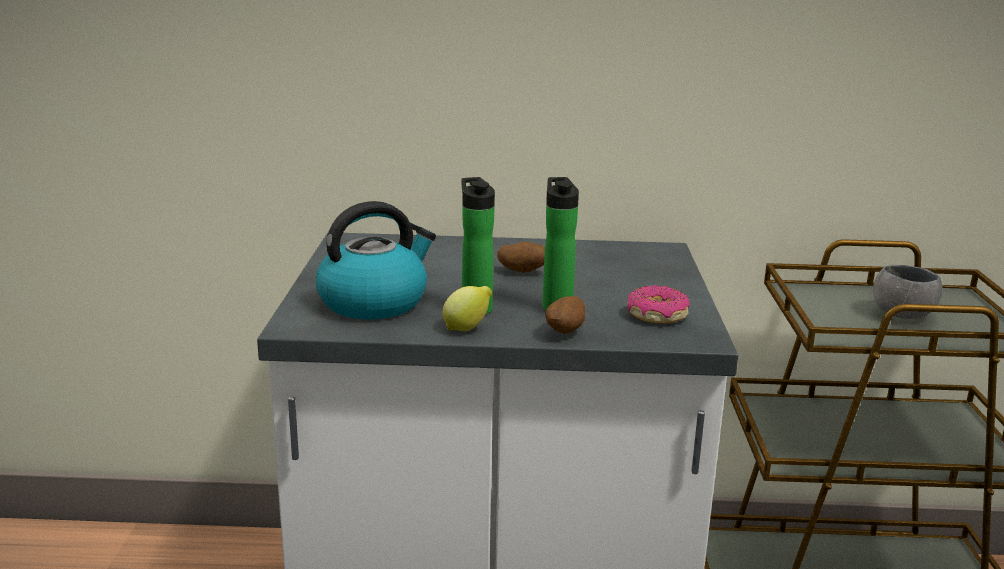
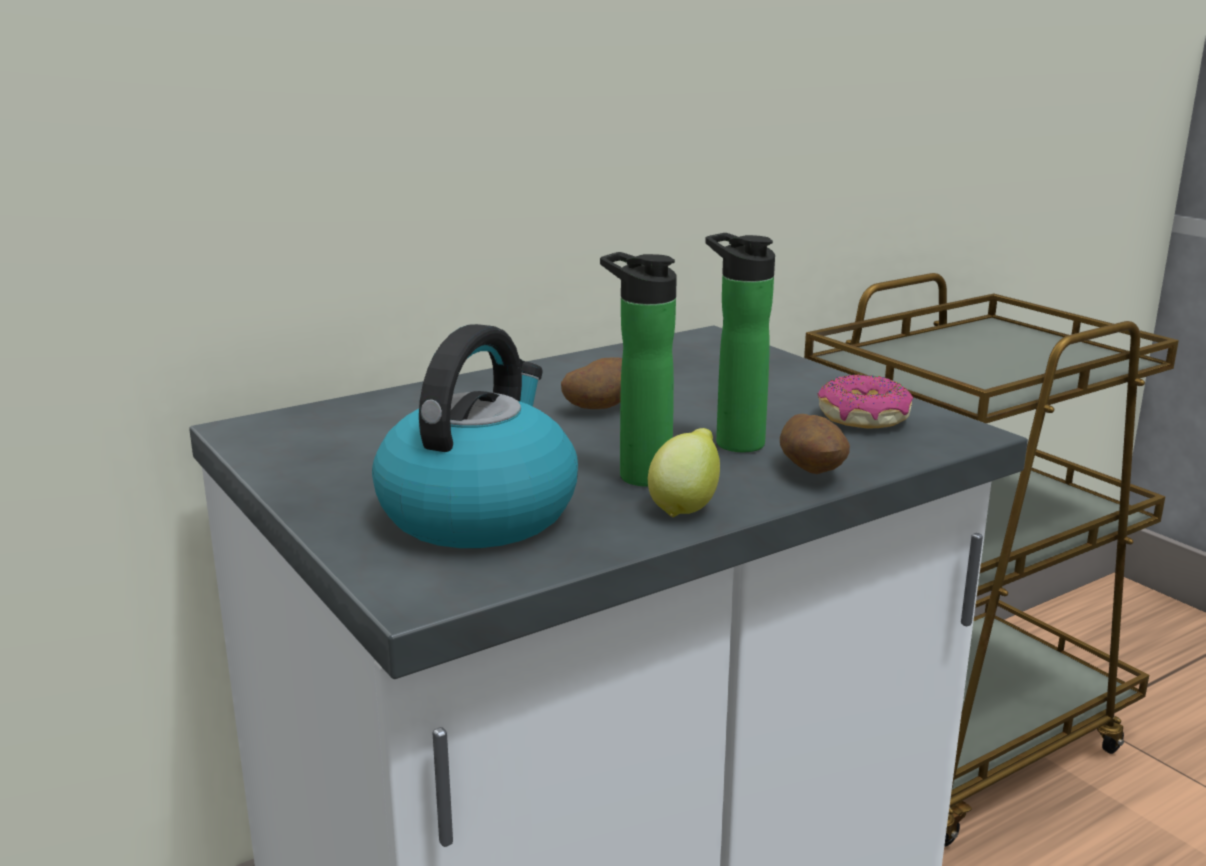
camera: 35 degrees left, 0 degrees up
grey bowl [873,264,943,319] -> none

